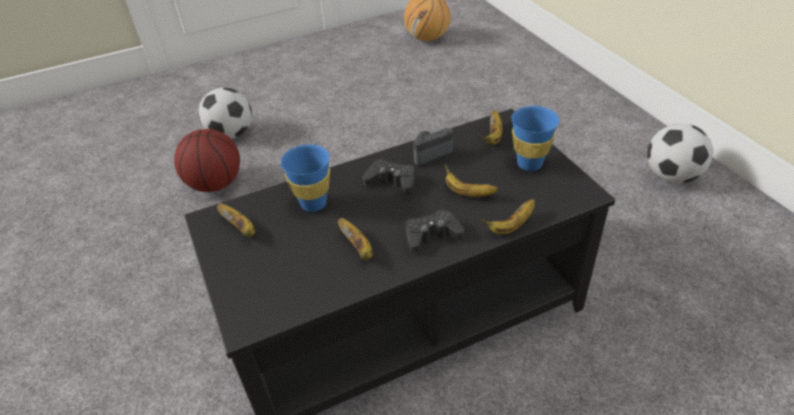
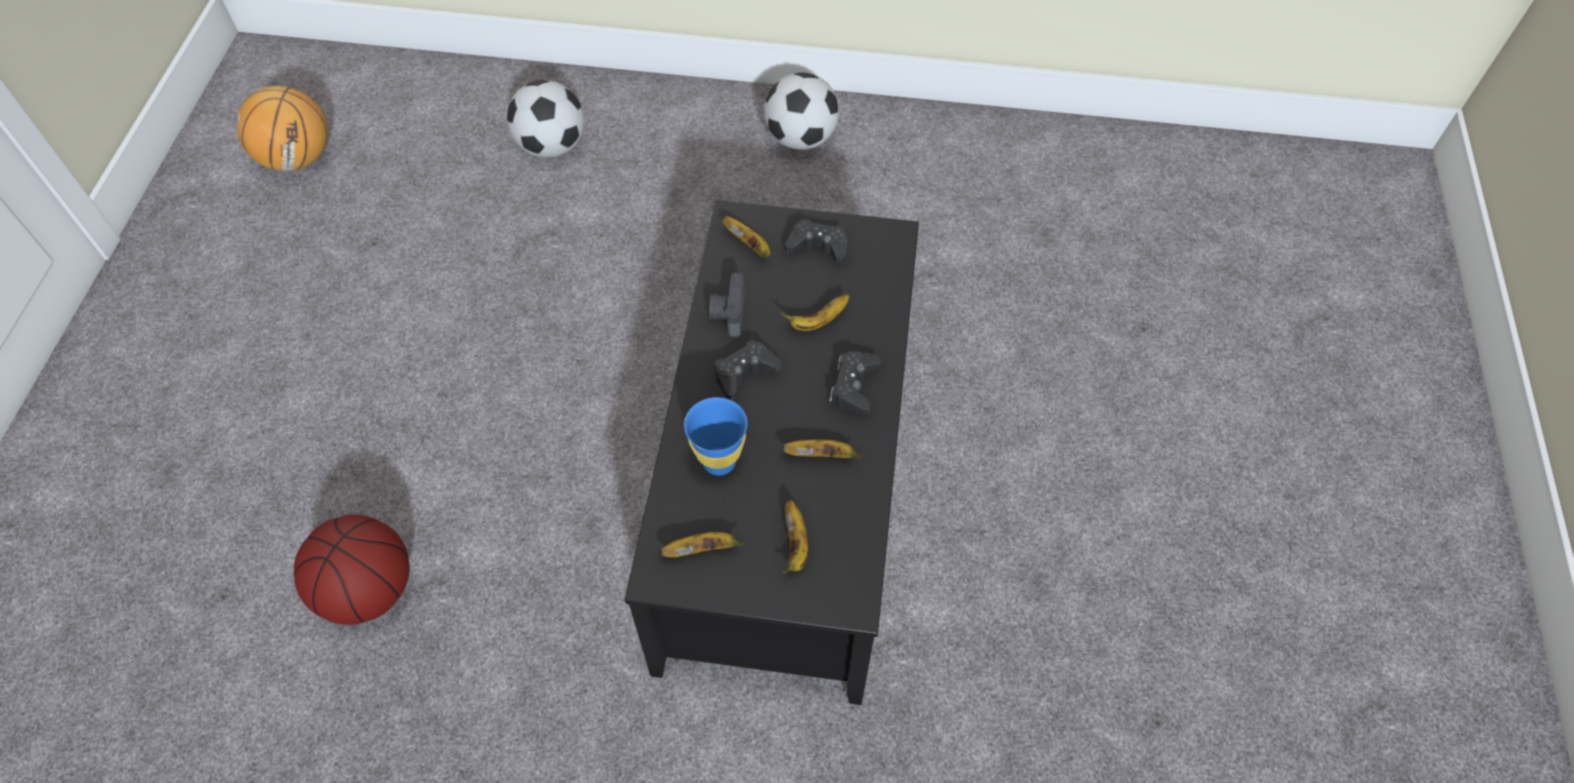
camera: 60 degrees left, 15 degrees up
football [198,88,252,139] -> football moved to [507,80,584,158]
banana [480,199,535,234] -> banana moved to [783,500,808,573]
blue cup [512,106,559,171] -> black game controller [785,219,847,264]

